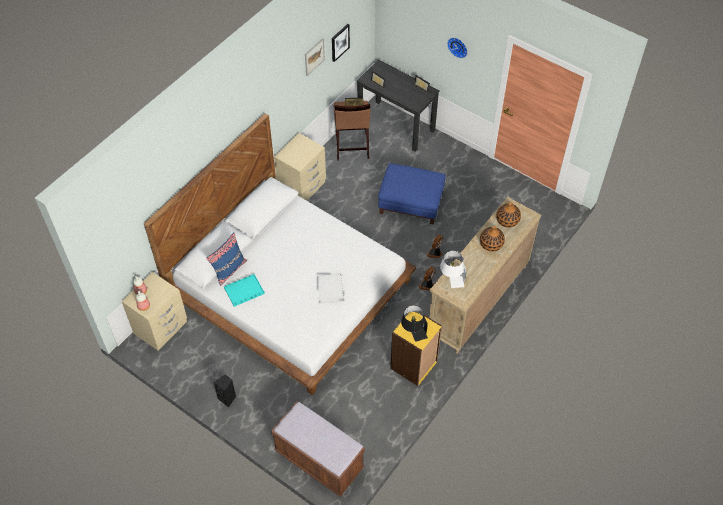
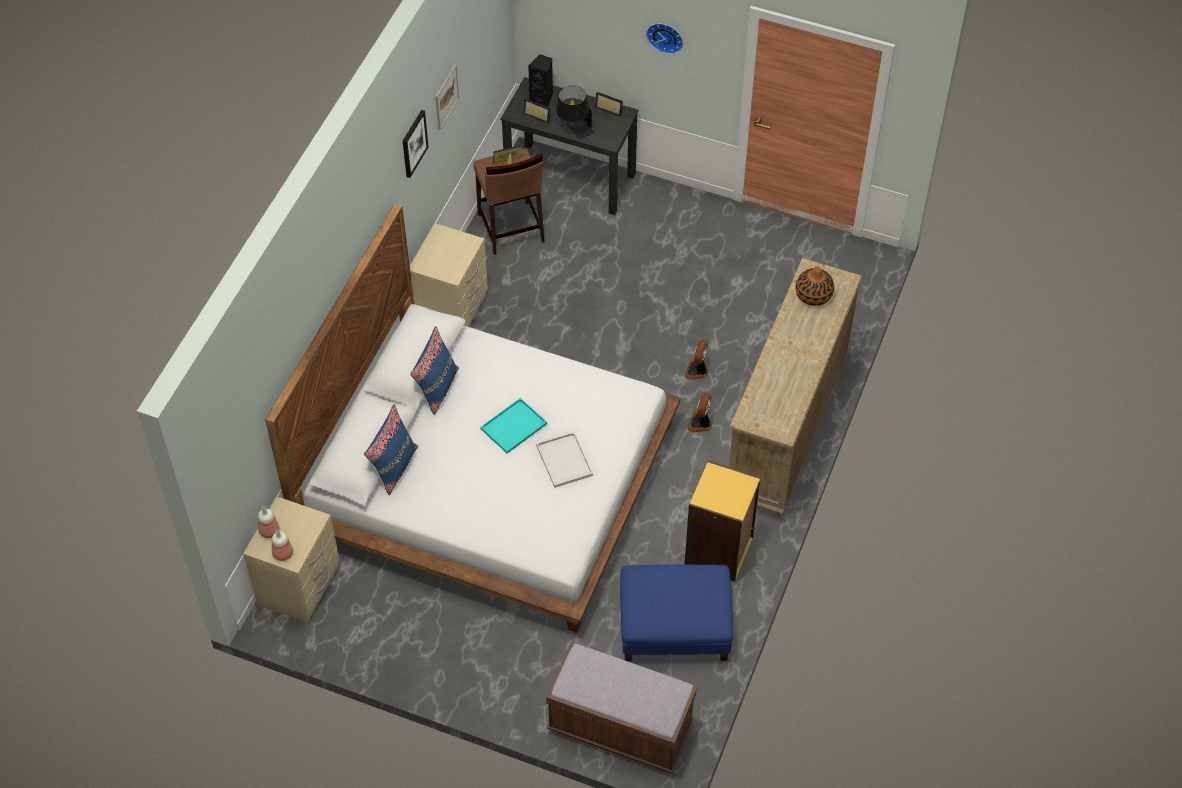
camera: 15 degrees left, 0 degrees up
black speaker [213,374,236,408] -> black speaker moved to [528,54,553,107]
turquoise tray [224,274,265,307] -> turquoise tray moved to [480,398,547,454]
picture [332,24,350,62] -> picture moved to [403,110,428,178]
blue ottoman [378,163,446,225] -> blue ottoman moved to [620,565,733,662]
black table lamp [401,305,428,342] -> black table lamp moved to [556,86,595,139]
white table lamp [440,251,466,288] -> none
vase [480,226,505,252] -> none
none -> blue pillow [410,326,459,415]

